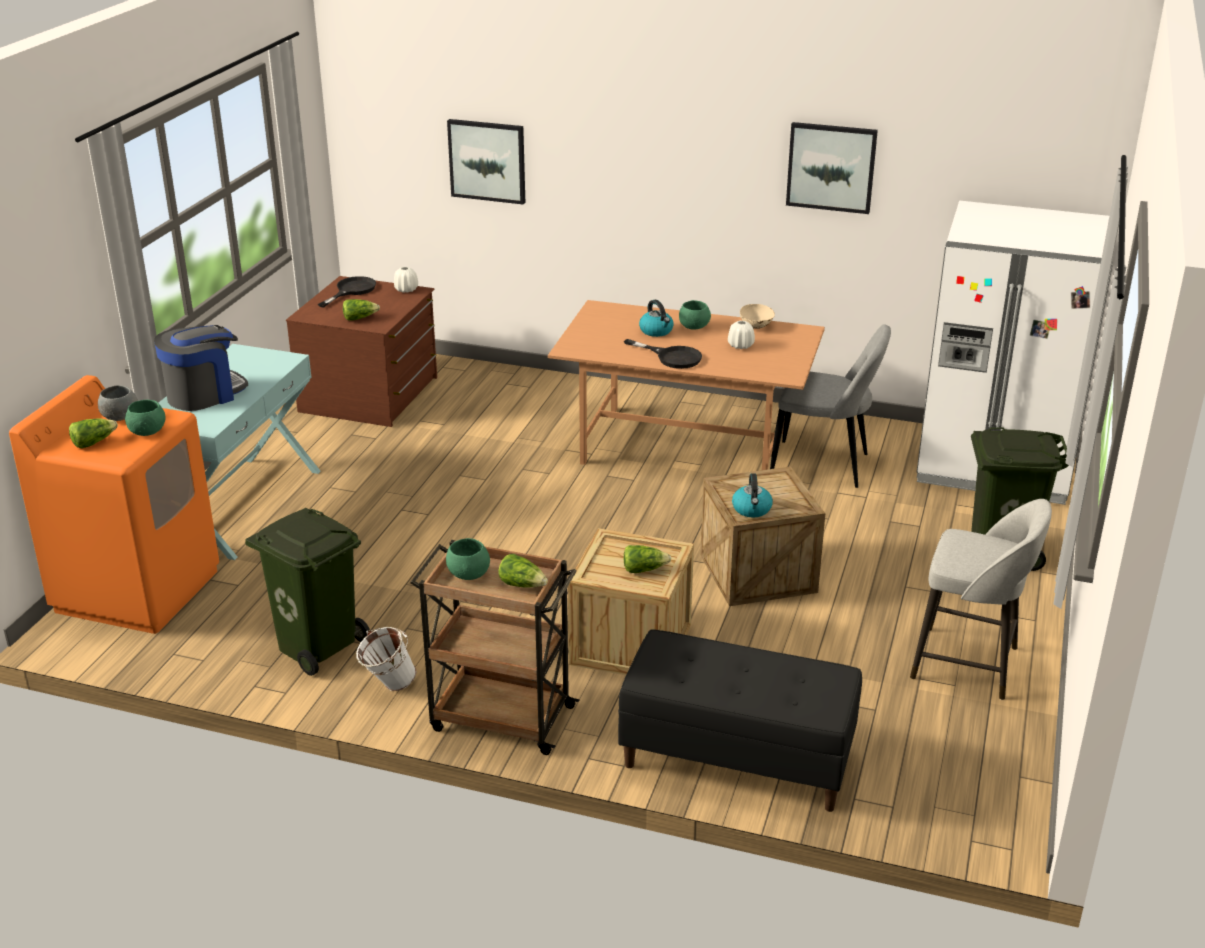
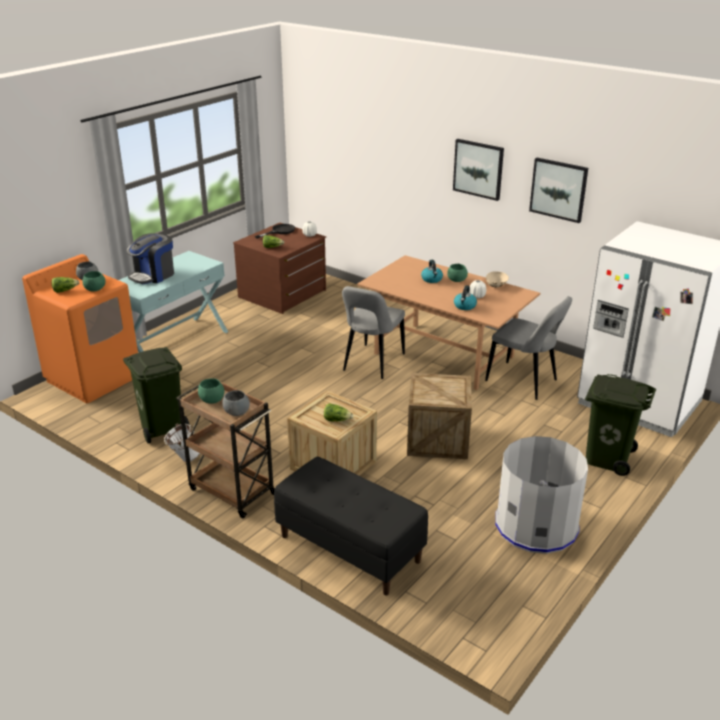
camera: 20 degrees right, 0 degrees up
coffee machine [154,325,248,411] -> coffee machine turned 150 degrees clockwise [127,233,174,284]
picture [447,119,525,204] -> picture moved to [453,139,504,201]
lettuce [498,554,548,588] -> grey bowl [222,390,250,416]
black frying pan [624,339,702,369] -> none
kettle [732,473,773,517] -> kettle moved to [454,285,477,310]
grey stool [910,499,1052,700] -> grey trash can [495,436,588,554]
none -> grey chair [342,286,405,379]

